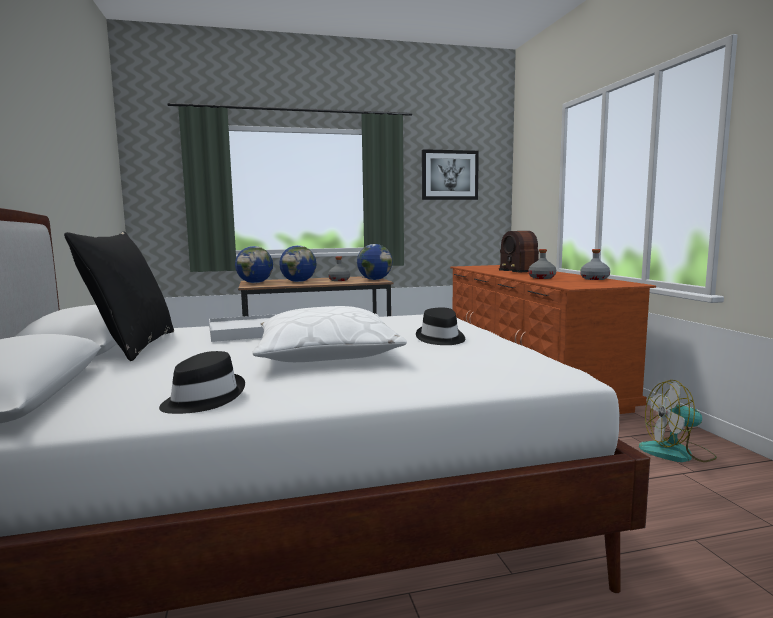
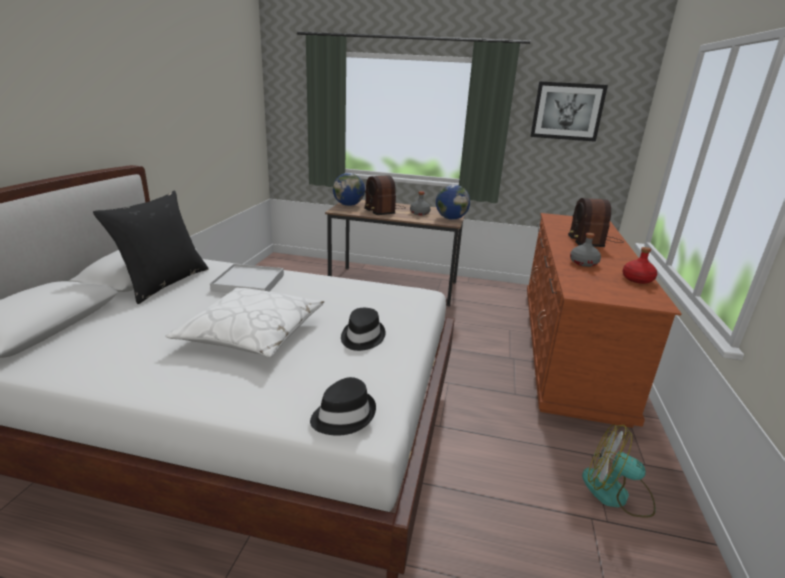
camera: 25 degrees right, 15 degrees up
black hat [159,351,245,414] -> black hat moved to [310,377,376,436]
globe [279,245,317,282] -> radio [364,175,406,215]
grey bottle [580,249,610,280] -> red bottle [622,247,657,284]

